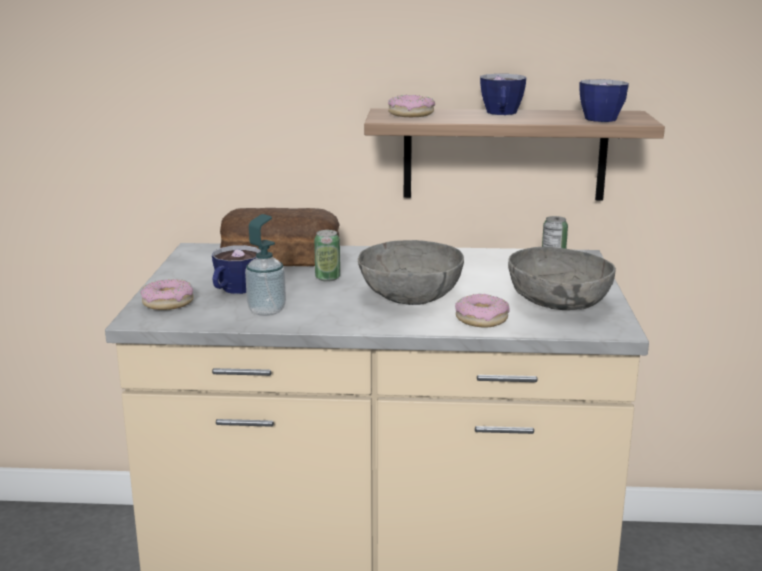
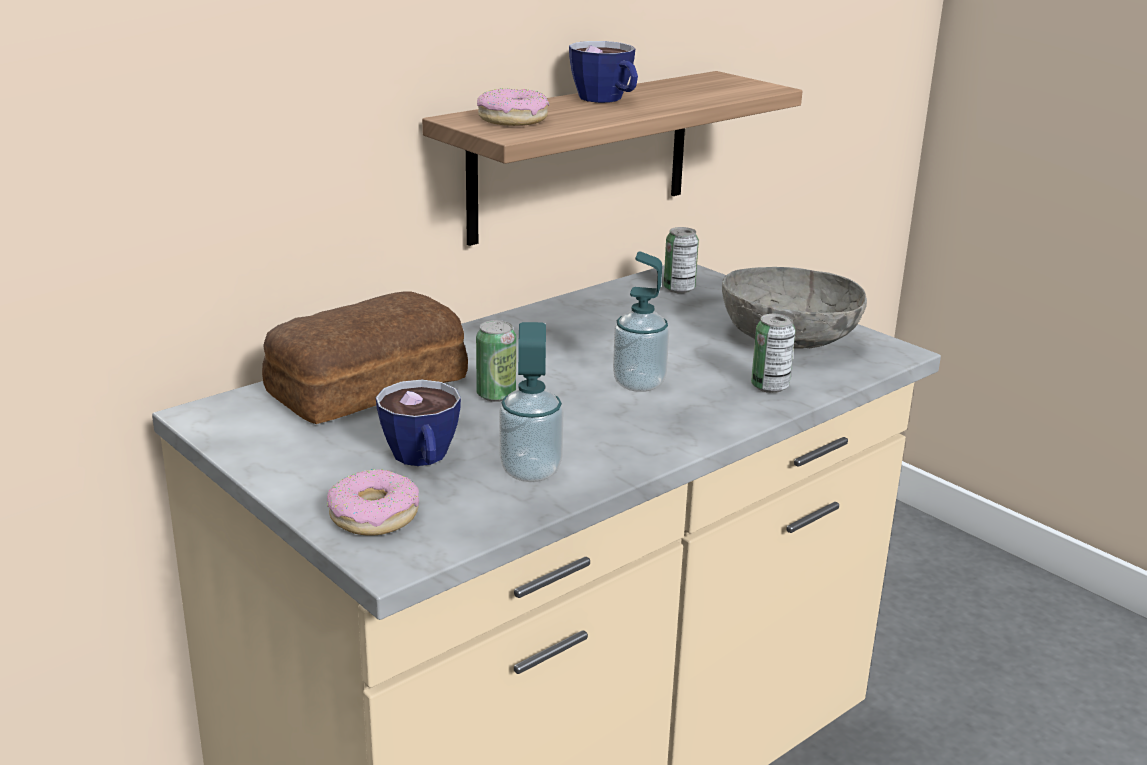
camera: 45 degrees left, 5 degrees up
grey bowl [358,240,464,305] -> soap dispenser [613,251,669,392]
donut [455,294,510,327] -> can [751,314,795,393]
cup [579,79,629,122] -> none

